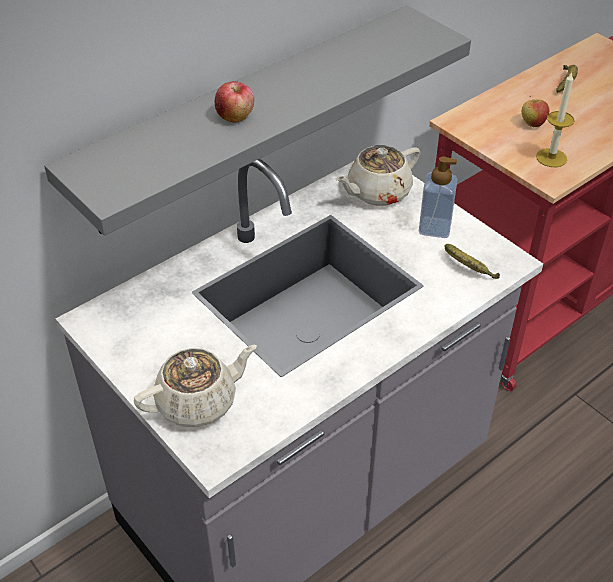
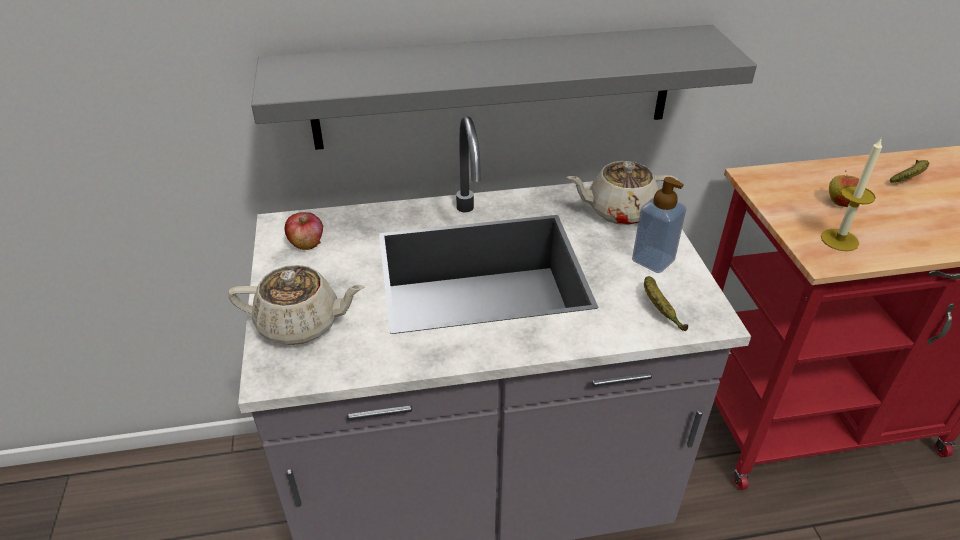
camera: 30 degrees right, 5 degrees down
apple [214,81,254,122] -> apple moved to [285,212,323,250]

